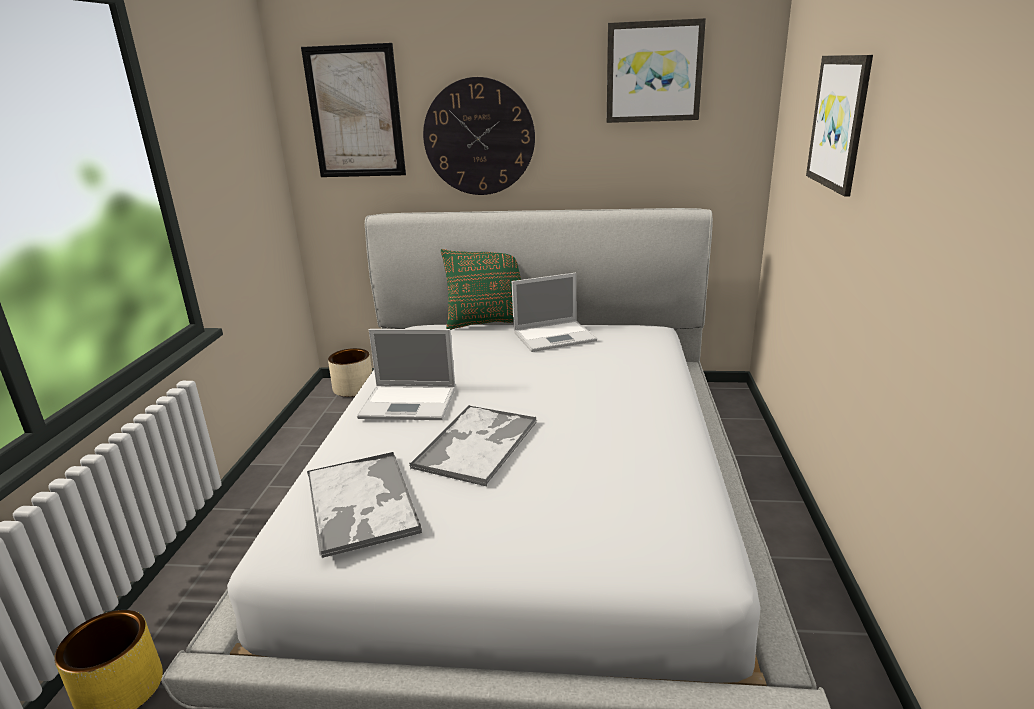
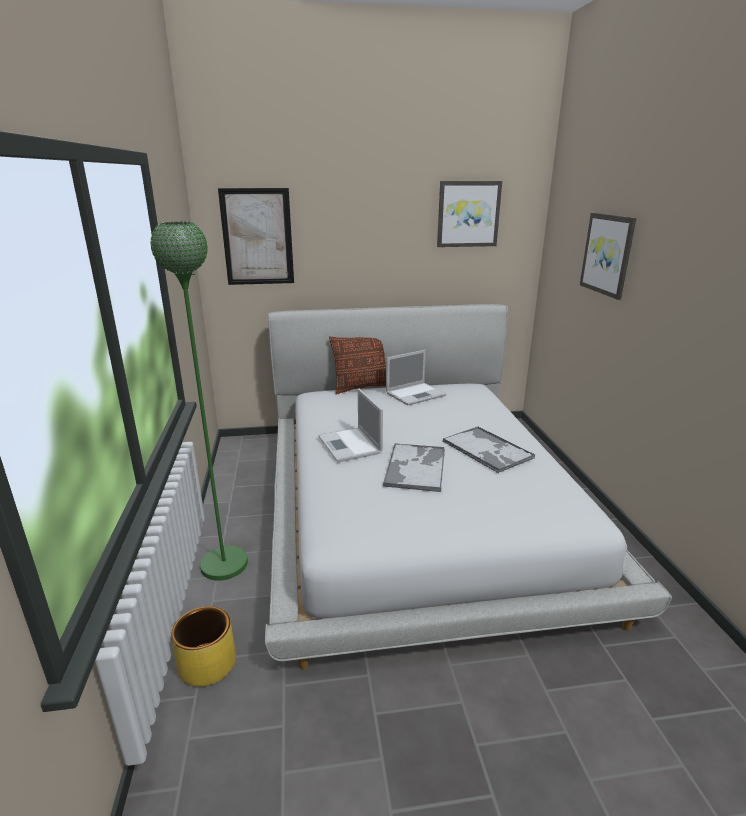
camera: 15 degrees left, 0 degrees up
tray [307,452,422,558] -> tray moved to [443,426,535,473]
beige planter [328,348,372,397] -> none
laptop [357,329,455,420] -> laptop turned 75 degrees clockwise [318,388,383,462]
wall clock [423,77,535,195] -> none
green pillow [441,249,521,330] -> brown pillow [329,336,386,395]
none -> green floor lamp [150,222,248,581]

